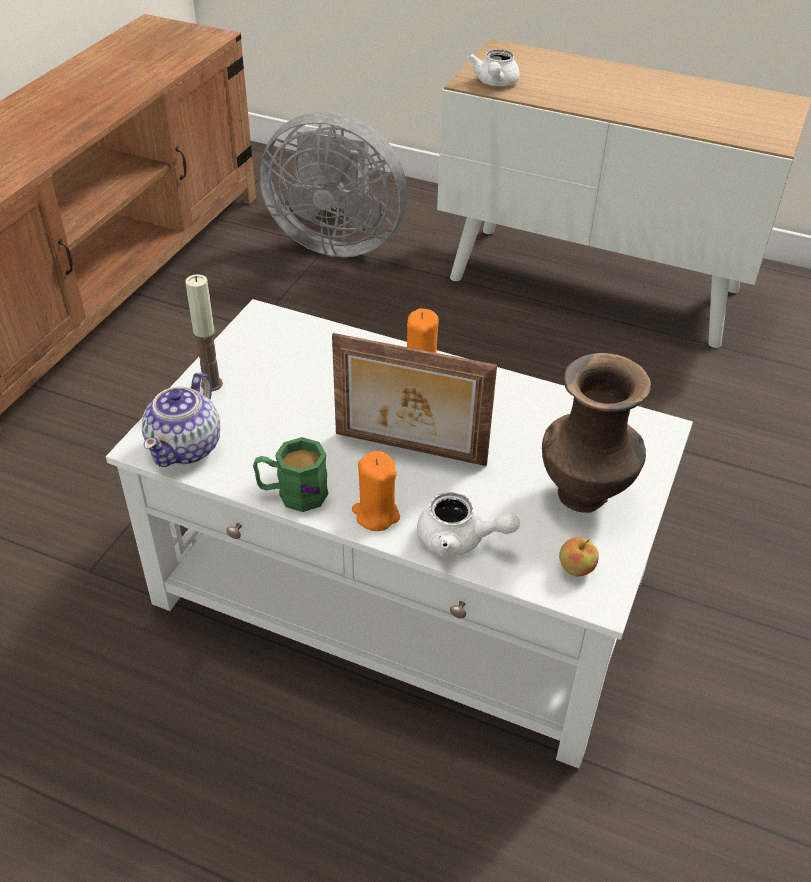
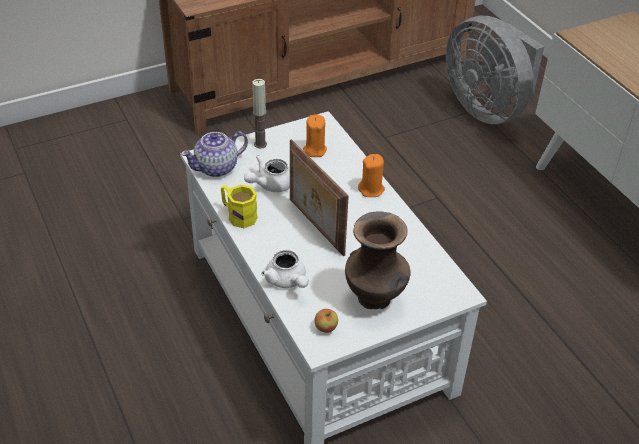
camera: 40 degrees right, 0 degrees up
green mug [253,437,329,512] -> yellow mug [221,185,258,228]
orange candle [352,451,400,531] -> orange candle moved to [303,114,327,157]
white teapot [468,49,520,86] -> white teapot moved to [244,155,290,192]

